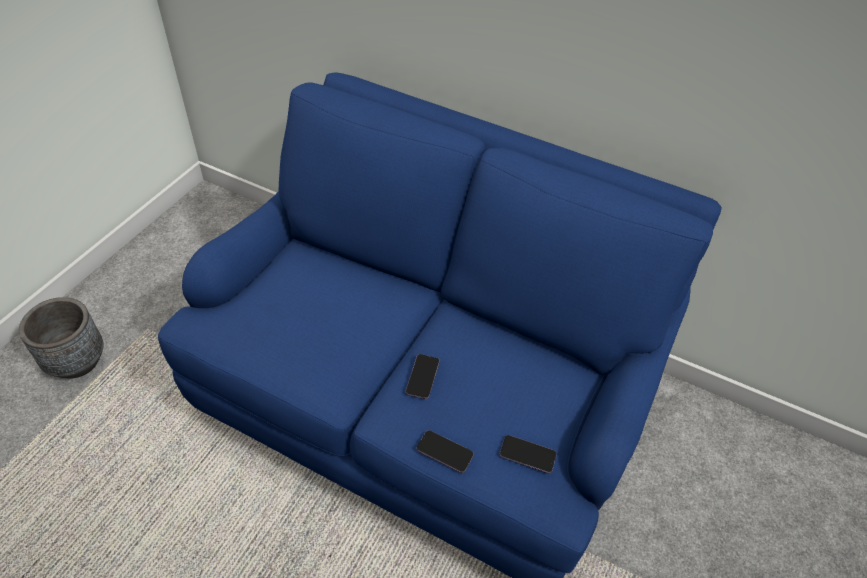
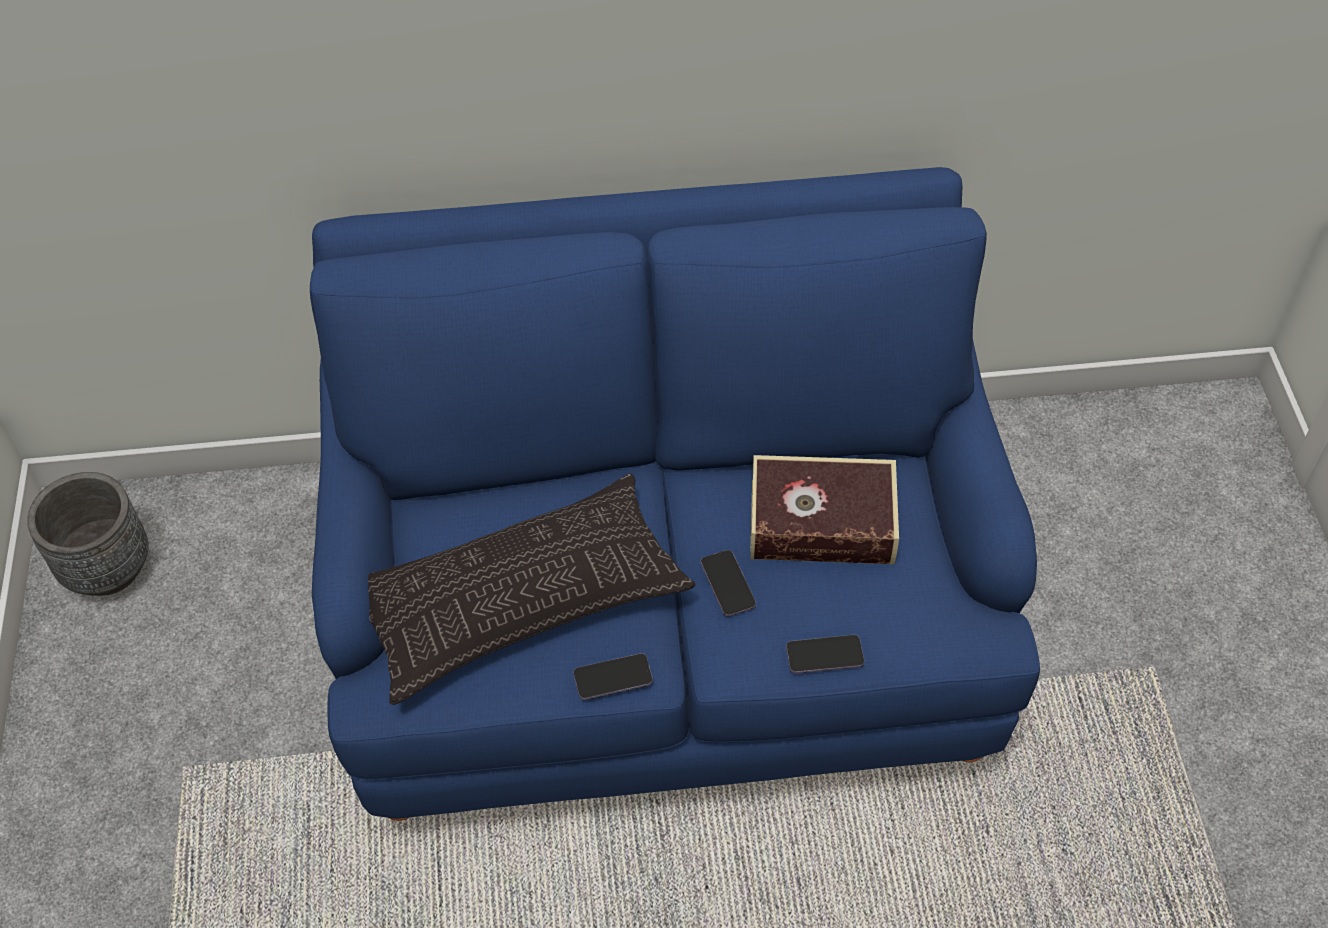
camera: 30 degrees left, 5 degrees up
grey planter [19,297,104,379] -> grey planter moved to [27,472,149,596]
phone [499,435,557,474] -> phone moved to [573,653,653,700]
none -> pillow [368,474,695,705]
none -> book [750,455,899,564]

